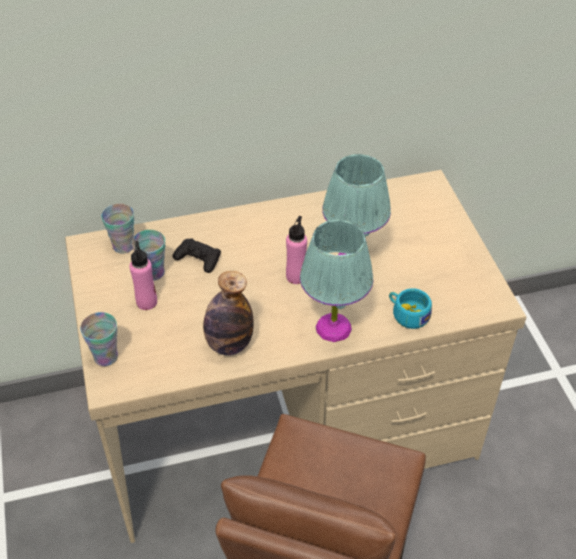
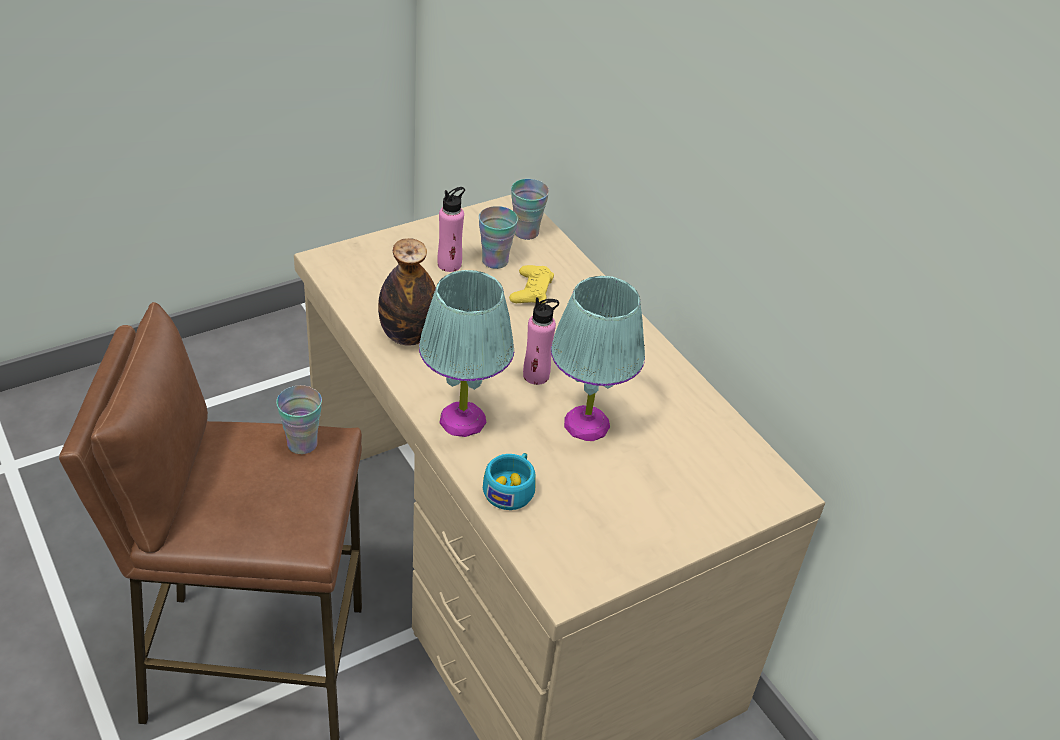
camera: 70 degrees right, 5 degrees down
cup [80,312,118,366] -> cup moved to [276,385,322,454]
black game controller [173,238,221,273] -> yellow game controller [509,265,554,304]

